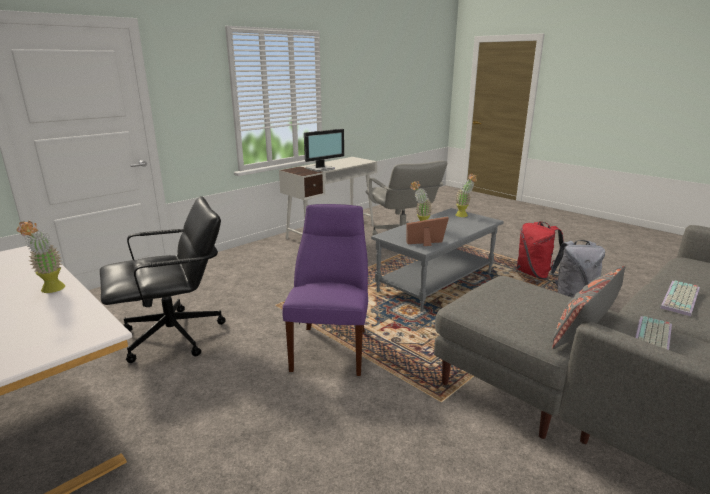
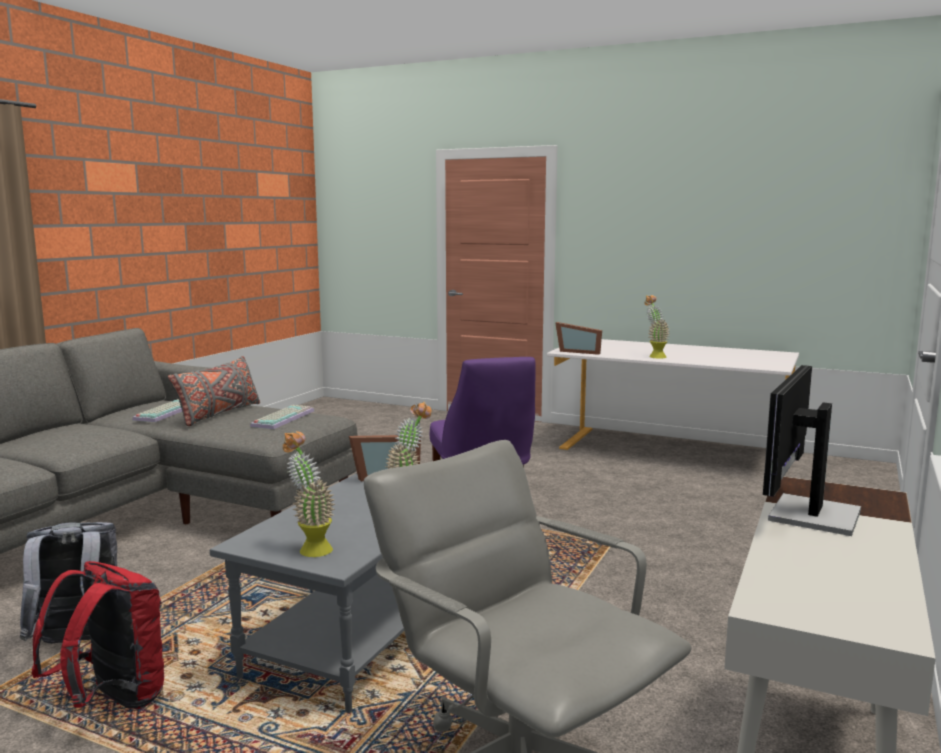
camera: 160 degrees right, 10 degrees down
black office chair [100,196,226,363] -> none
keyboard [660,281,700,317] -> keyboard moved to [250,405,314,429]
none -> picture frame [555,322,602,355]

